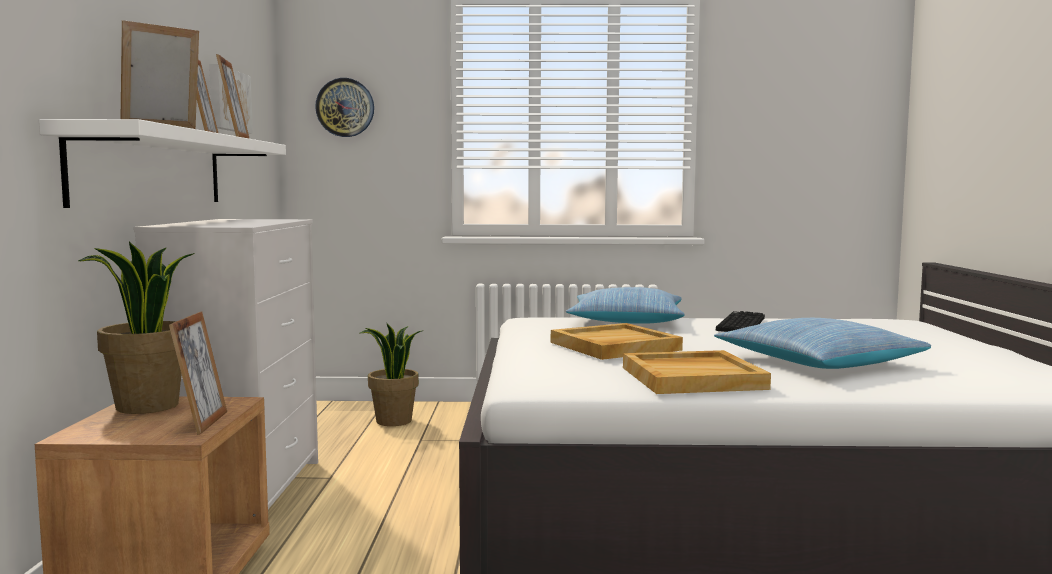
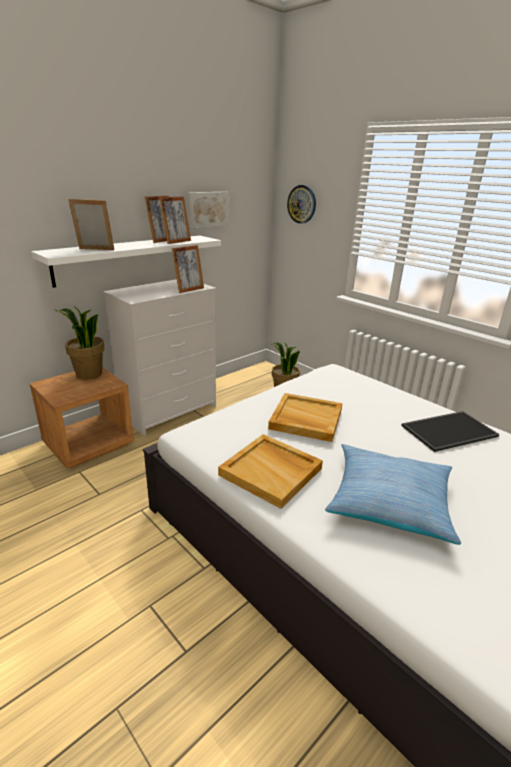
camera: 45 degrees right, 20 degrees up
picture frame [169,312,227,435] -> picture frame moved to [172,245,204,293]
pillow [566,287,684,324] -> none
keyboard [716,311,765,332] -> tray [401,411,499,452]

